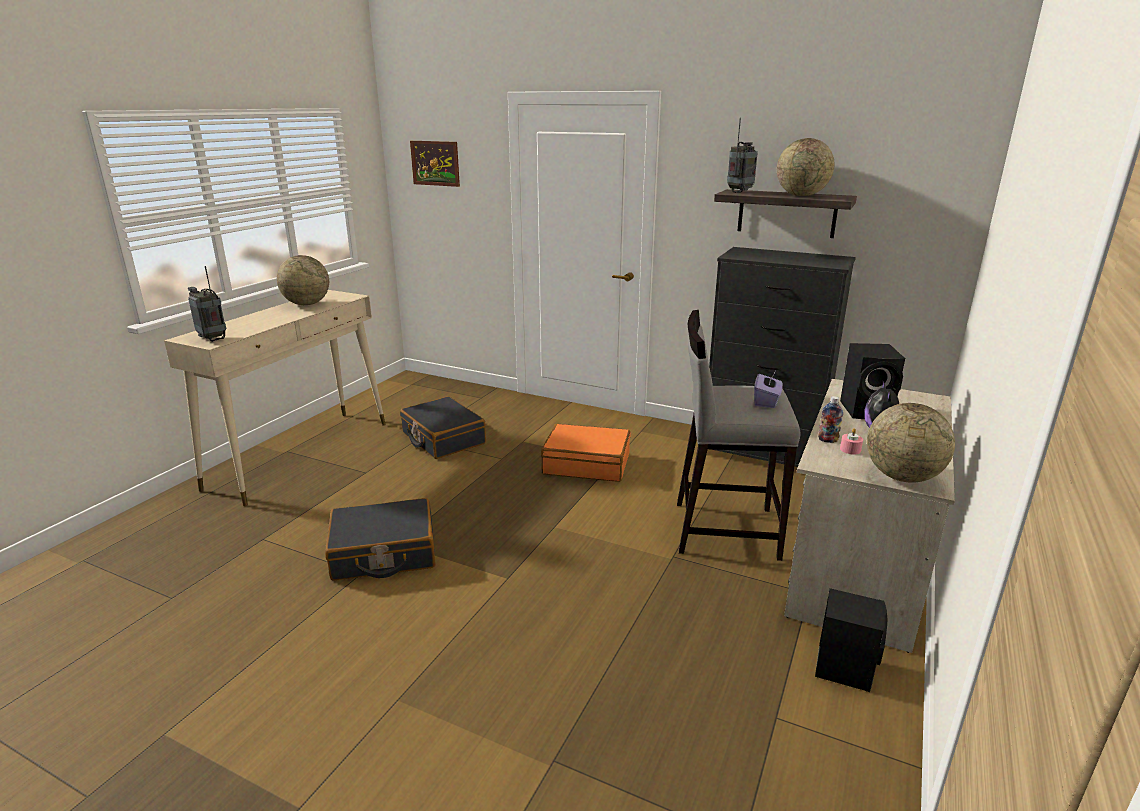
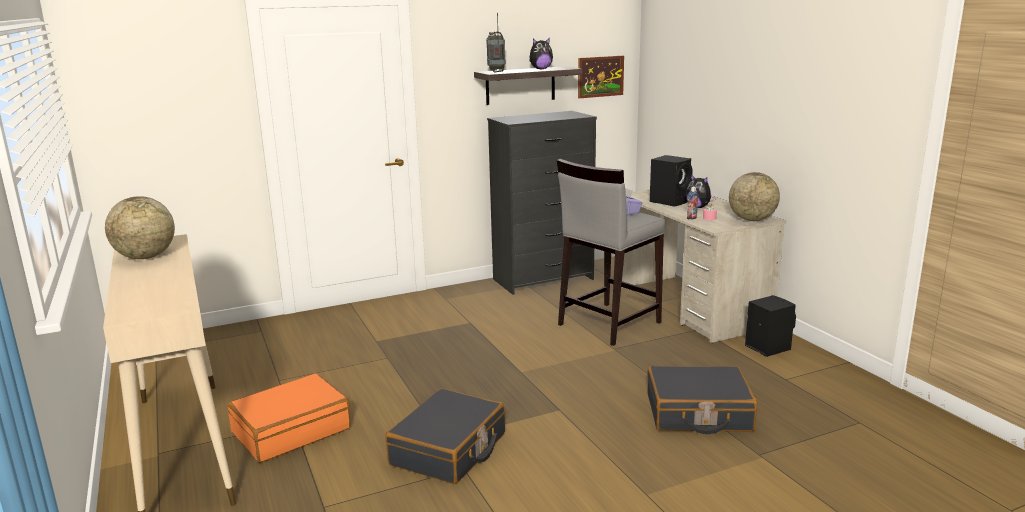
camera: 50 degrees left, 5 degrees down
radio [188,266,226,342] -> none
black suitcase [400,396,486,459] -> black suitcase moved to [647,366,757,434]
picture [410,141,460,187] -> picture moved to [578,56,624,98]
orange suitcase [541,424,631,482] -> orange suitcase moved to [227,373,350,463]
globe [777,138,835,196] -> plush toy [529,38,553,70]

